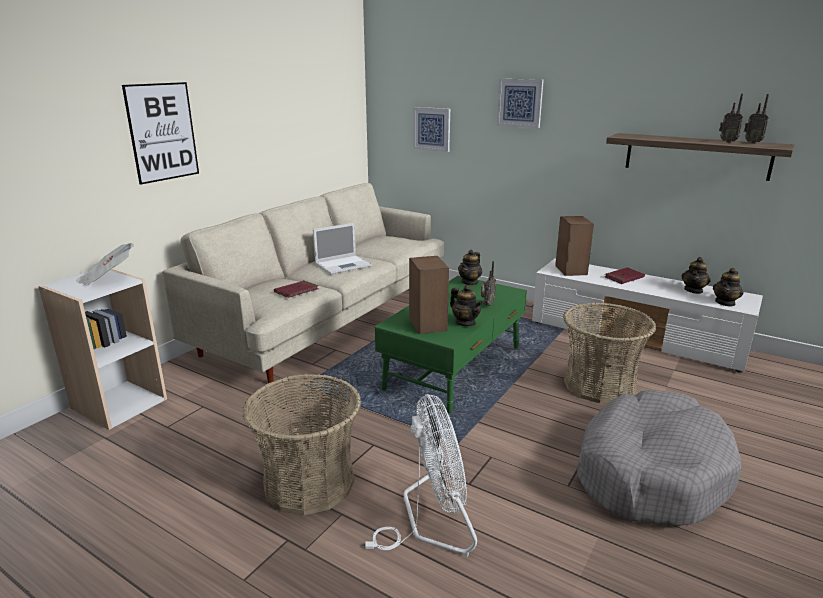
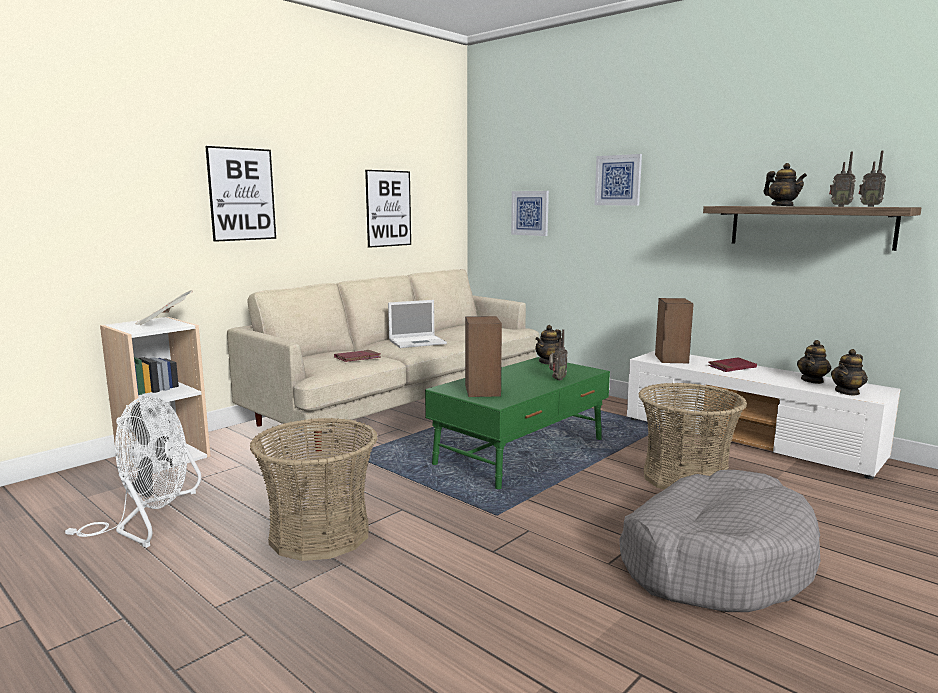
camera: 10 degrees right, 10 degrees down
white fan [363,394,477,557] -> white fan moved to [65,395,201,548]
teapot [450,285,483,326] -> teapot moved to [763,163,807,206]
none -> picture [365,170,411,248]

